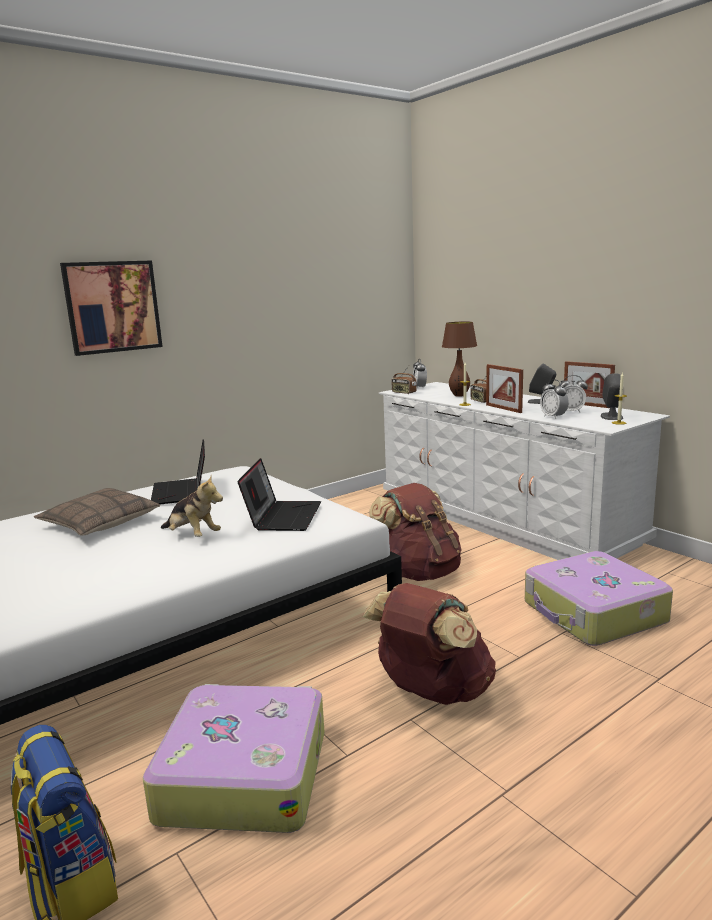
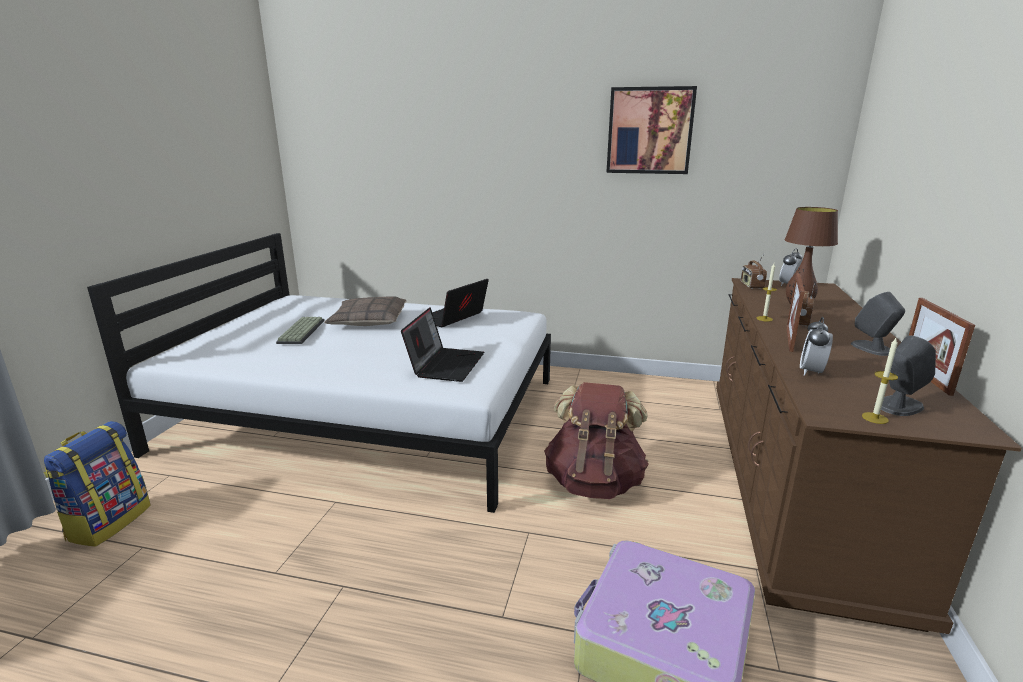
camera: 50 degrees right, 5 degrees up
picture [60,261,163,356] -> picture moved to [606,86,697,174]
suitcase [143,684,325,833] -> none
plush toy [161,475,223,537] -> none
laptop [237,458,321,531] -> laptop turned 45 degrees counterclockwise [401,307,484,382]
brown backpack [362,583,496,705] -> none
white dresser [379,382,670,560] -> brown dresser [716,278,1022,634]
alarm clock [559,375,588,413] -> none
none -> keyboard [276,317,325,344]

